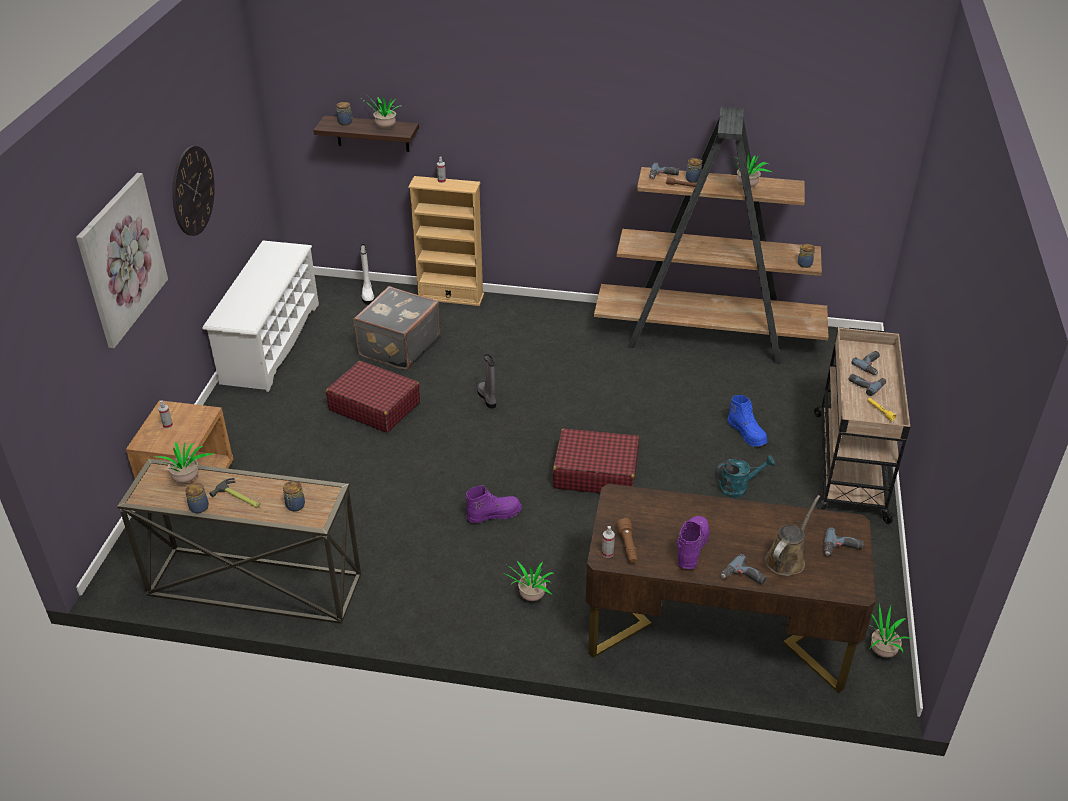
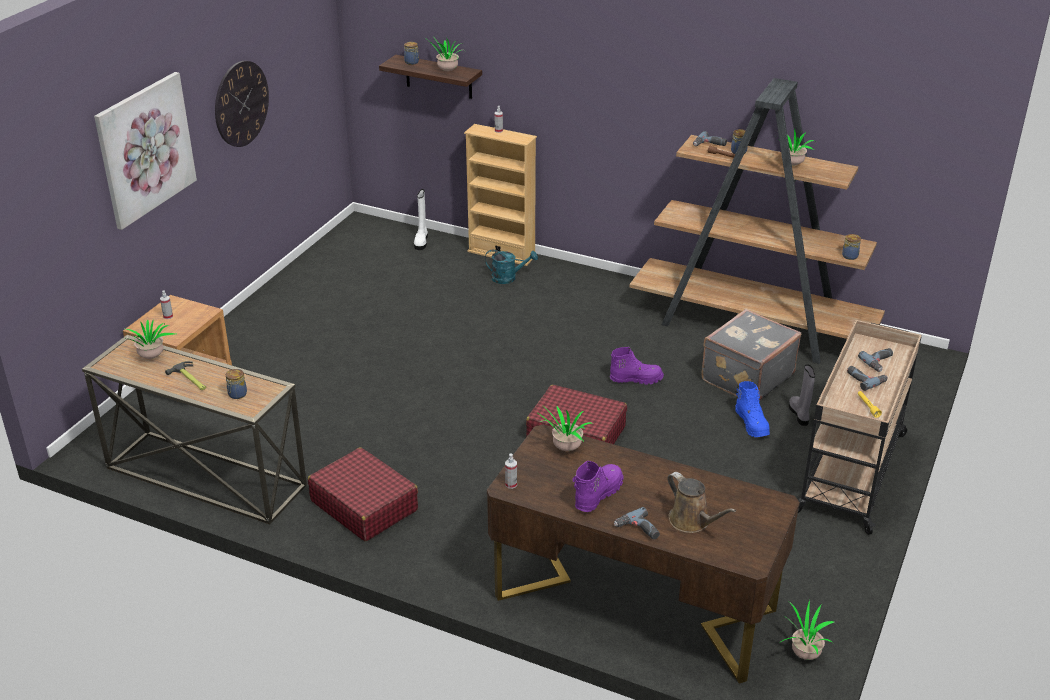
camera: 15 degrees right, 5 degrees down
jar [185,483,209,514] -> none
white shoe rack [202,241,319,392] -> none
red suitcase [326,361,420,433] -> red suitcase moved to [308,447,418,541]
grey suitcase [353,286,440,370] -> grey suitcase moved to [701,309,801,401]
purple boot [466,485,522,523] -> purple boot moved to [610,347,664,385]
grey boot [477,354,496,409] -> grey boot moved to [789,364,815,426]
potted plant [501,561,553,601] -> potted plant moved to [538,406,593,451]
brown flashlight [616,518,638,563] -> none
turquoise watering can [715,455,776,498] -> turquoise watering can moved to [485,250,538,284]
brown watering can [765,495,820,576] -> brown watering can turned 90 degrees clockwise [667,472,736,533]
power drill [824,527,864,556] -> none

